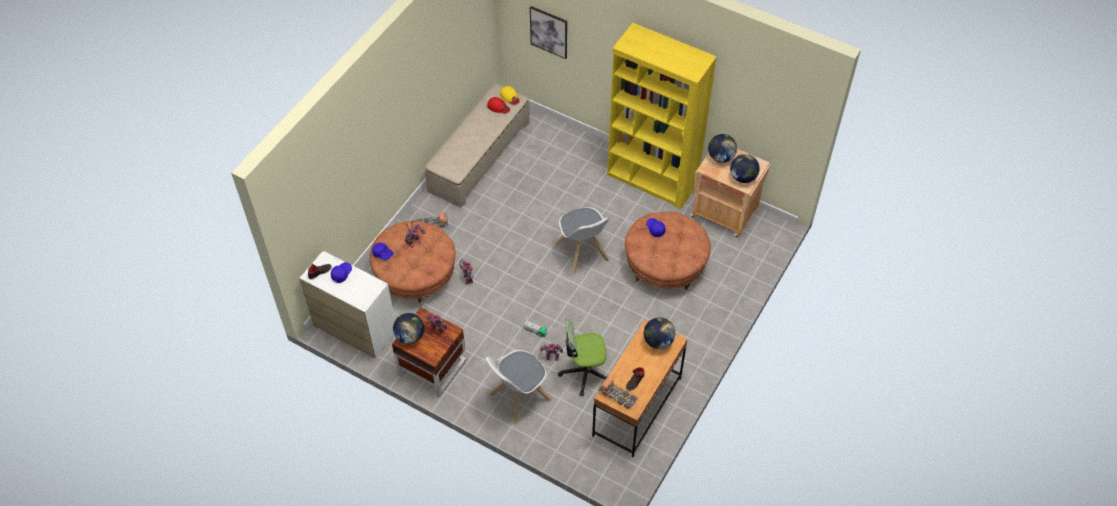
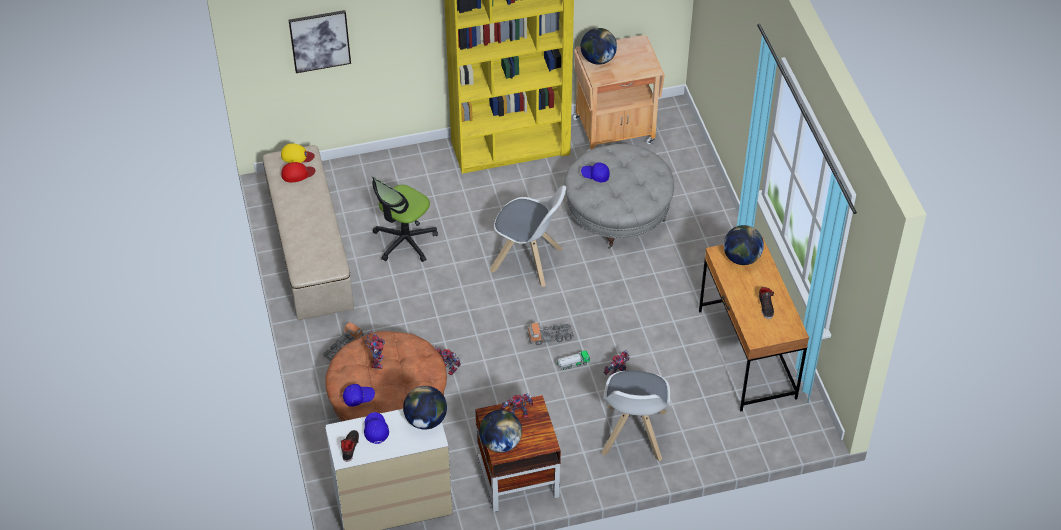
camera: 45 degrees left, 5 degrees down
office chair [558,319,607,396] -> office chair moved to [372,176,438,262]
toy truck [599,377,637,409] -> toy truck moved to [527,322,574,345]
brown ottoman [625,212,711,291] -> grey ottoman [564,144,674,249]
globe [730,154,760,183] -> globe moved to [403,386,447,430]

